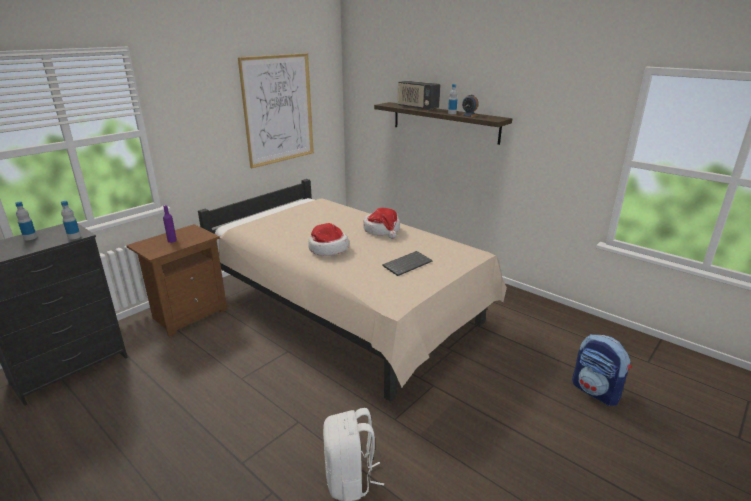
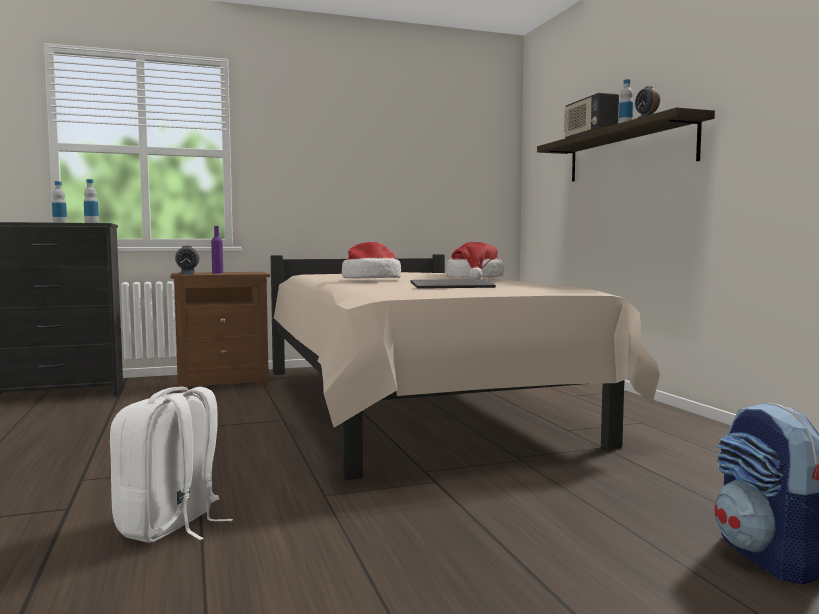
camera: 30 degrees right, 20 degrees down
picture [238,53,314,168] -> none
none -> alarm clock [175,246,200,275]

